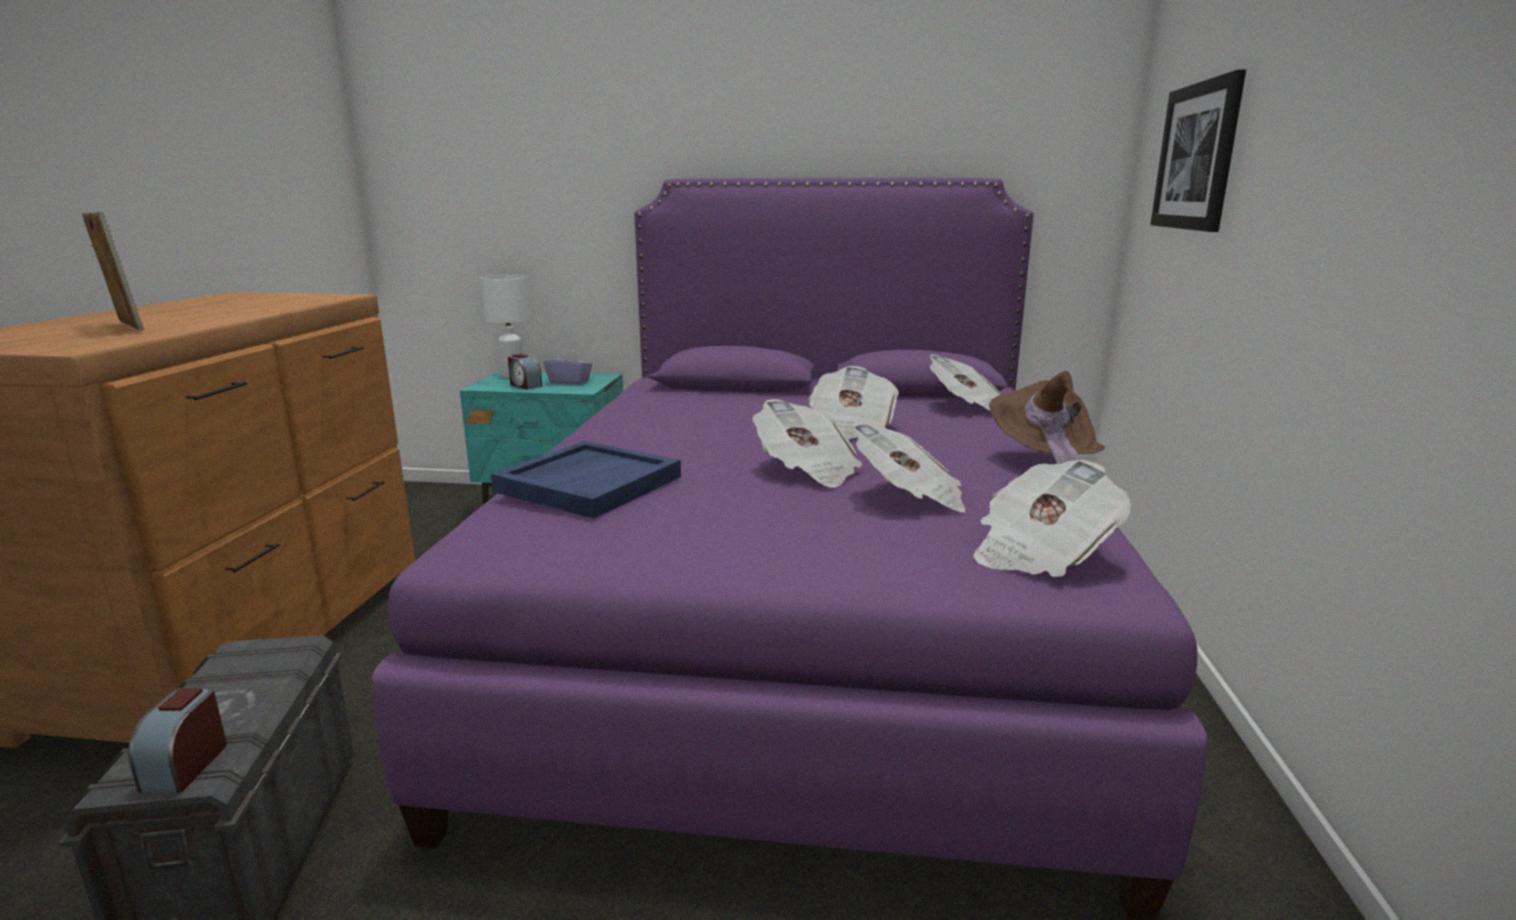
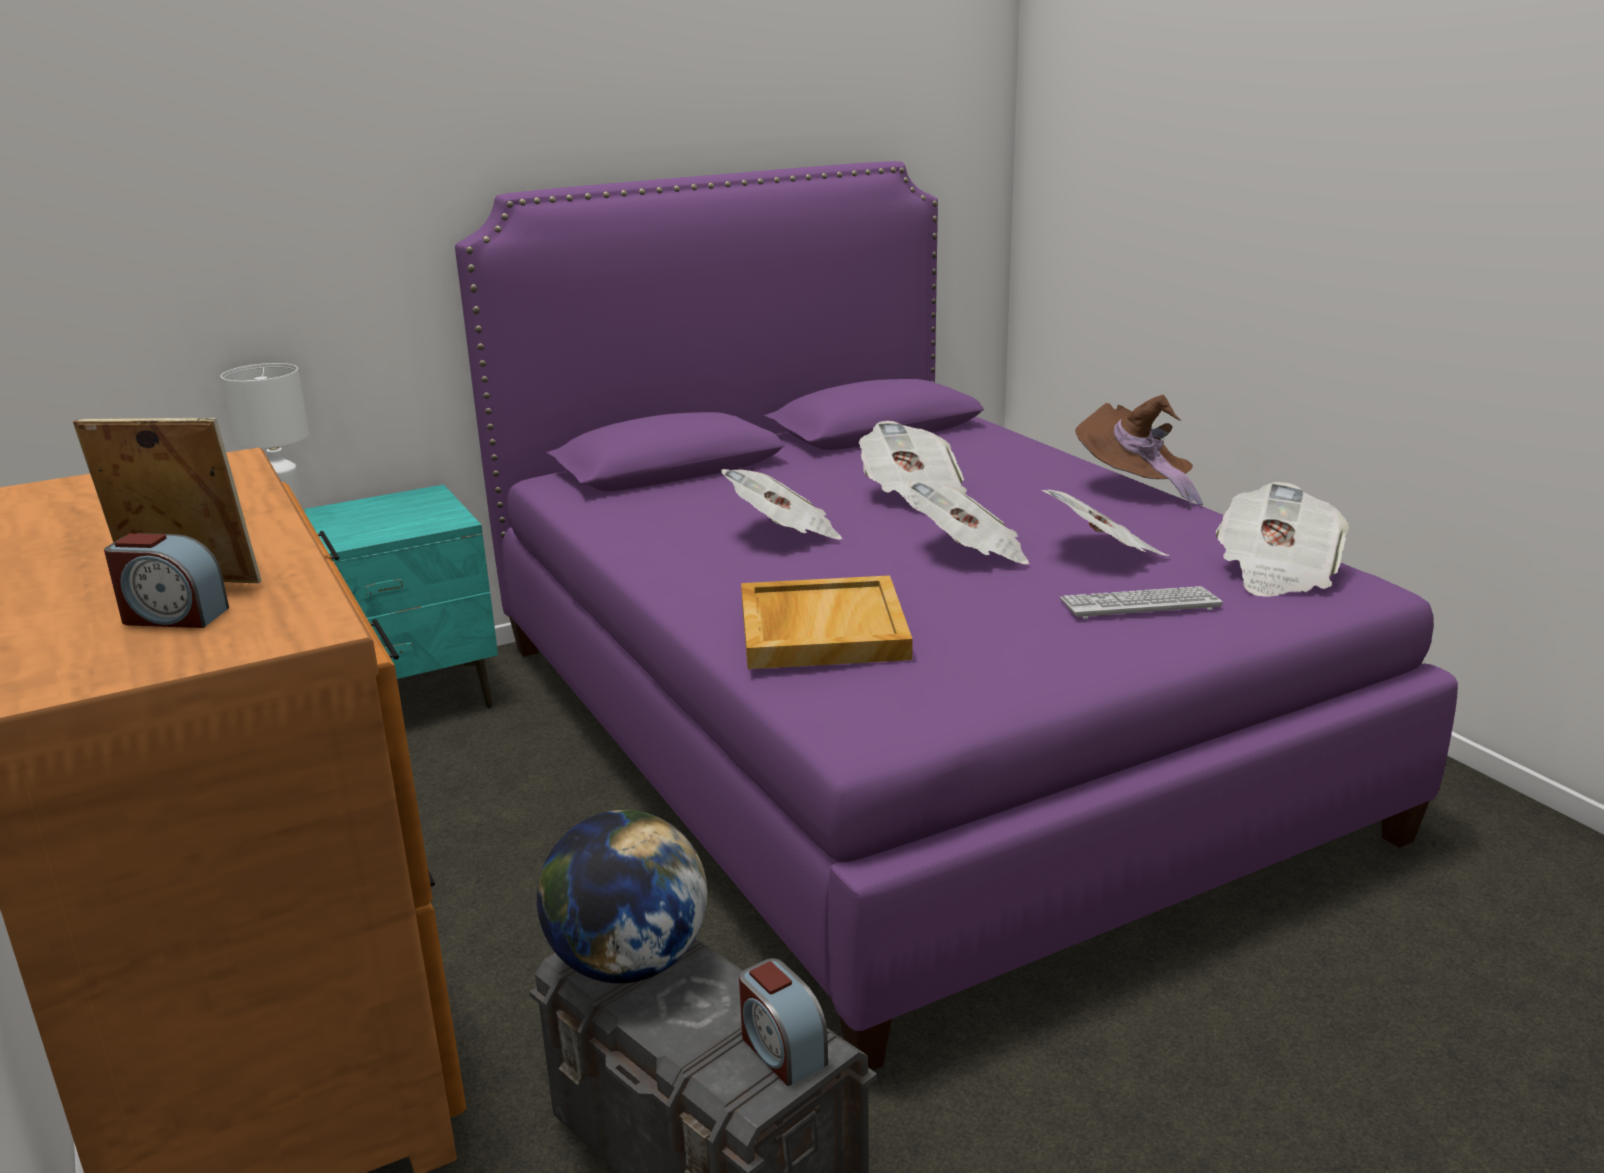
camera: 35 degrees left, 5 degrees up
blue tray [491,441,681,518] -> beige tray [741,575,912,669]
alarm clock [508,354,542,390] -> alarm clock moved to [104,533,229,628]
purple tissue box [544,348,592,384] -> none
newspaper [930,354,1001,410] -> newspaper moved to [721,469,843,540]
picture [1150,69,1246,232] -> none
none -> globe [537,810,707,983]
none -> keyboard [1060,586,1223,619]

